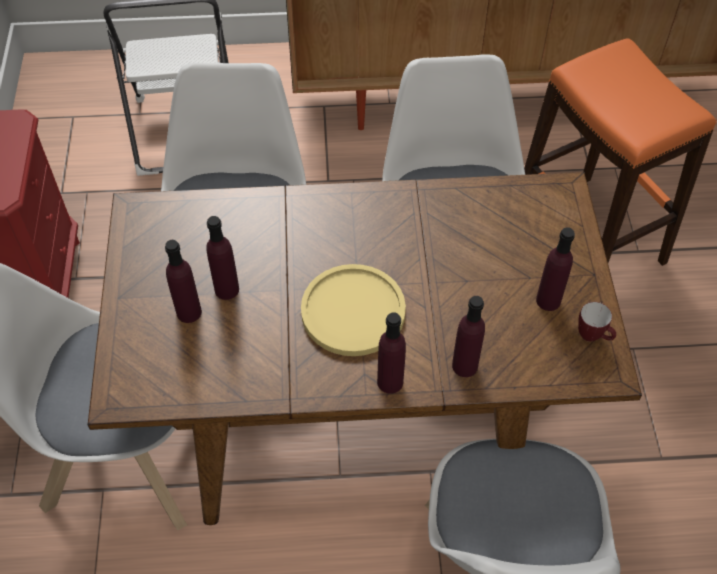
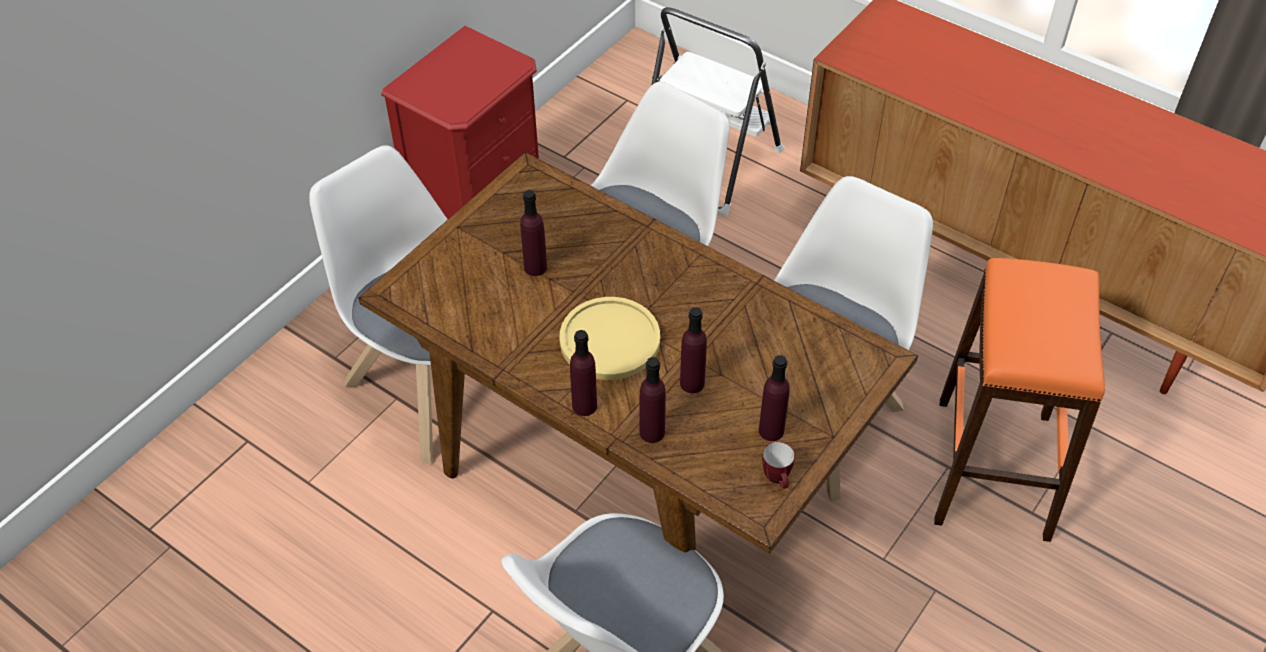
camera: 40 degrees right, 5 degrees down
purple bottle [165,240,202,323] -> purple bottle moved to [680,307,707,393]

